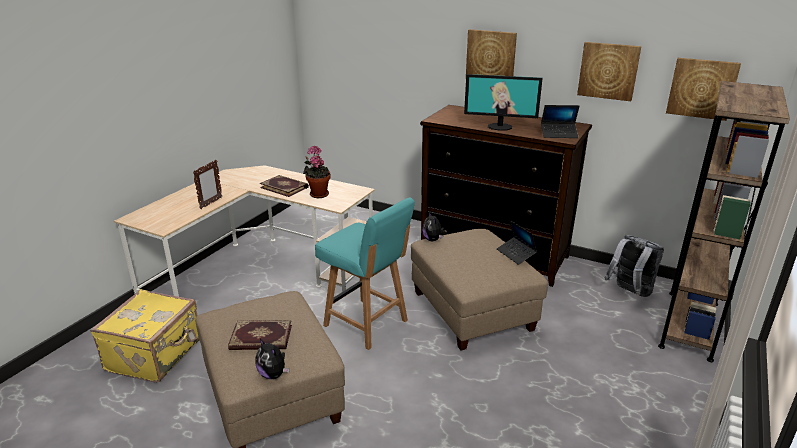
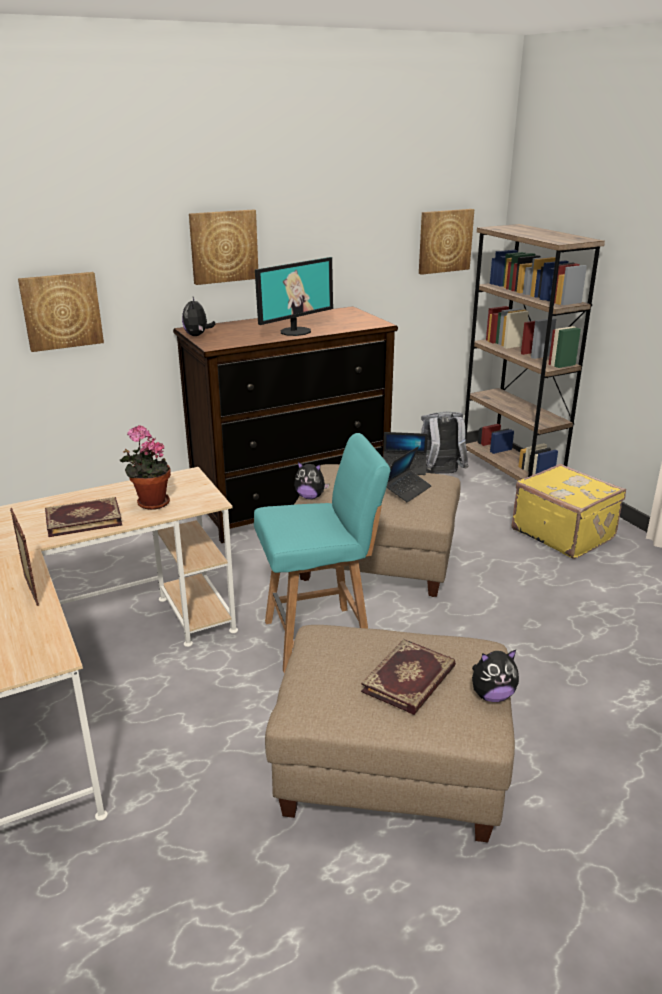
camera: 55 degrees left, 0 degrees up
yellow suitcase [90,289,199,383] -> yellow suitcase moved to [511,464,626,559]
laptop [541,105,579,138] -> laptop moved to [386,446,432,502]
picture [577,42,641,101] -> picture moved to [18,272,104,352]
none -> plush toy [182,297,215,336]

